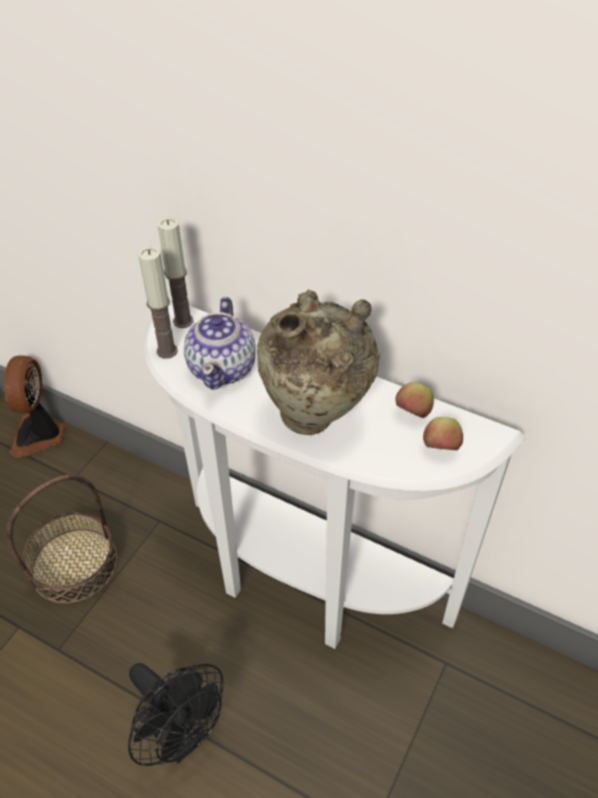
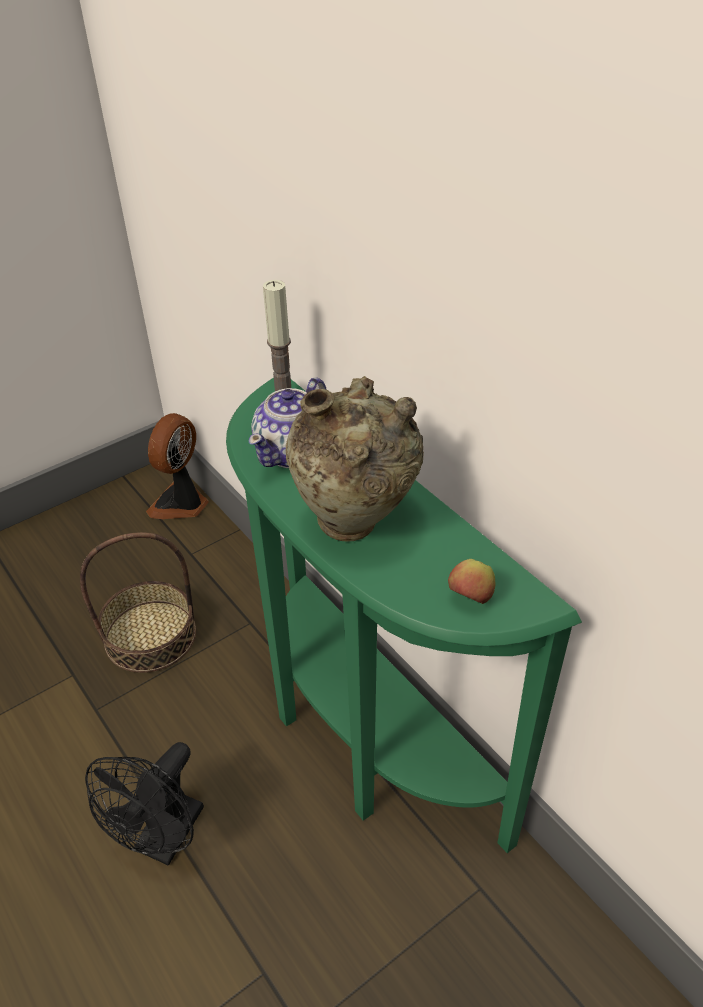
camera: 25 degrees right, 5 degrees down
black fan [128,663,223,766] -> black fan turned 45 degrees clockwise [85,742,204,866]
candle [138,247,178,359] -> none
white console table [143,298,526,649] -> green console table [226,378,582,853]
apple [395,382,434,418] -> none

